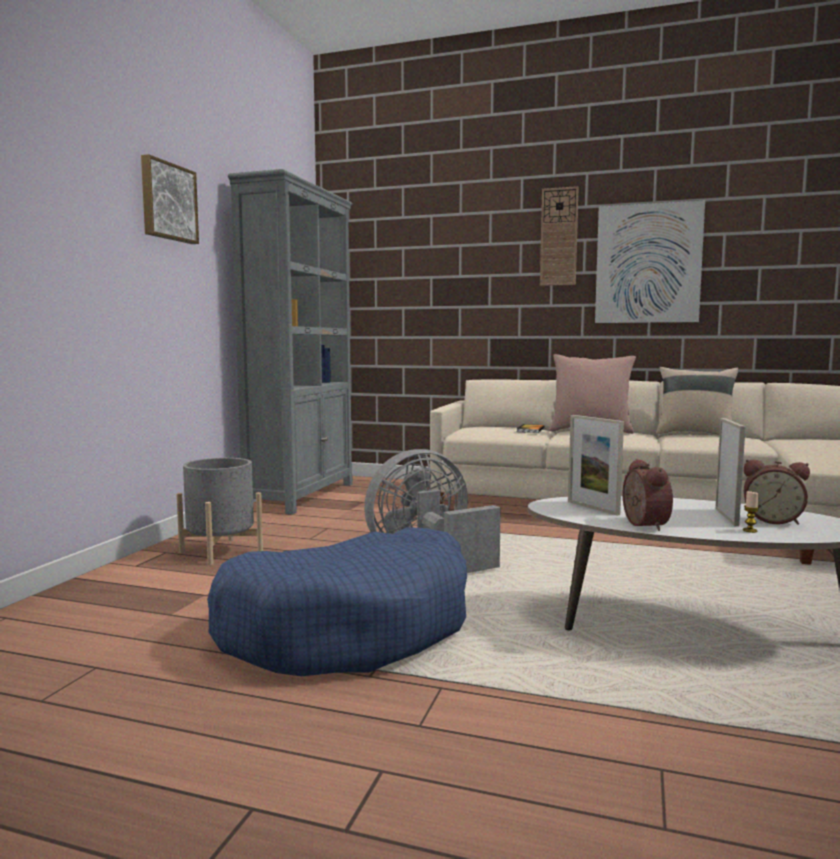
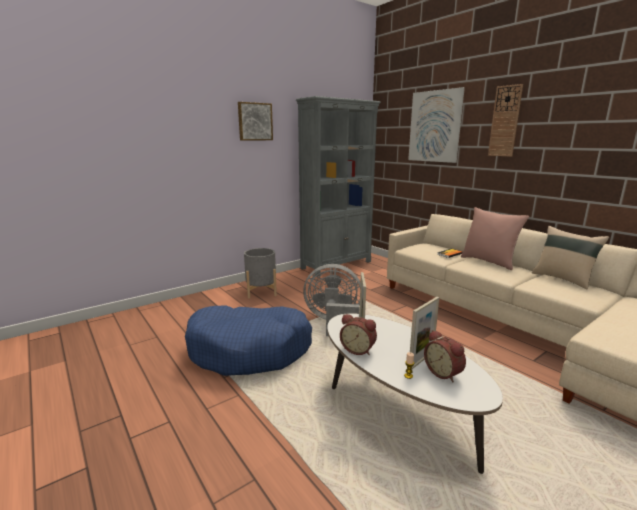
camera: 35 degrees right, 10 degrees up
picture [595,201,705,323] -> picture moved to [408,87,465,163]
alarm clock [622,459,673,531] -> alarm clock turned 90 degrees clockwise [340,314,377,356]

